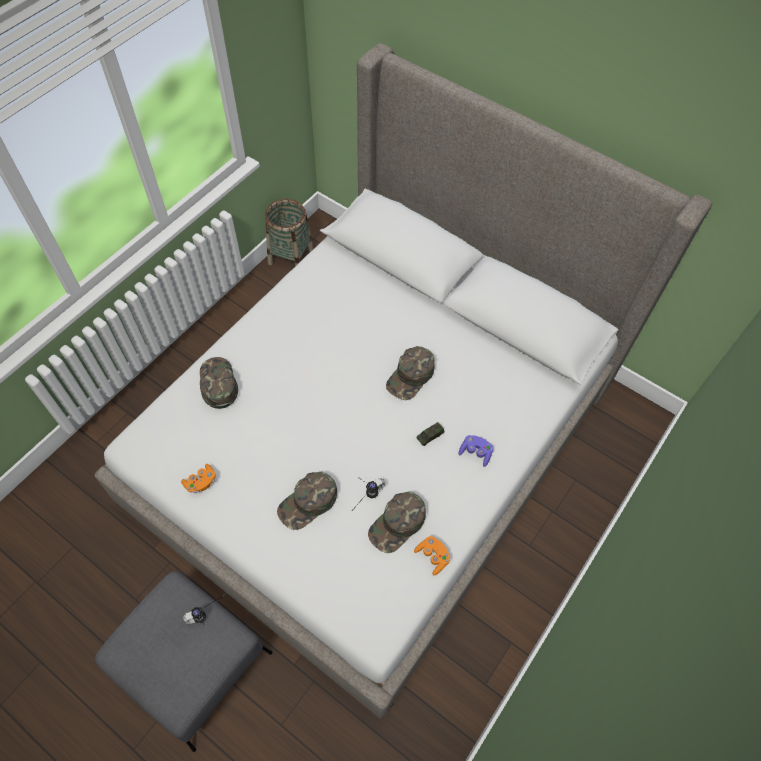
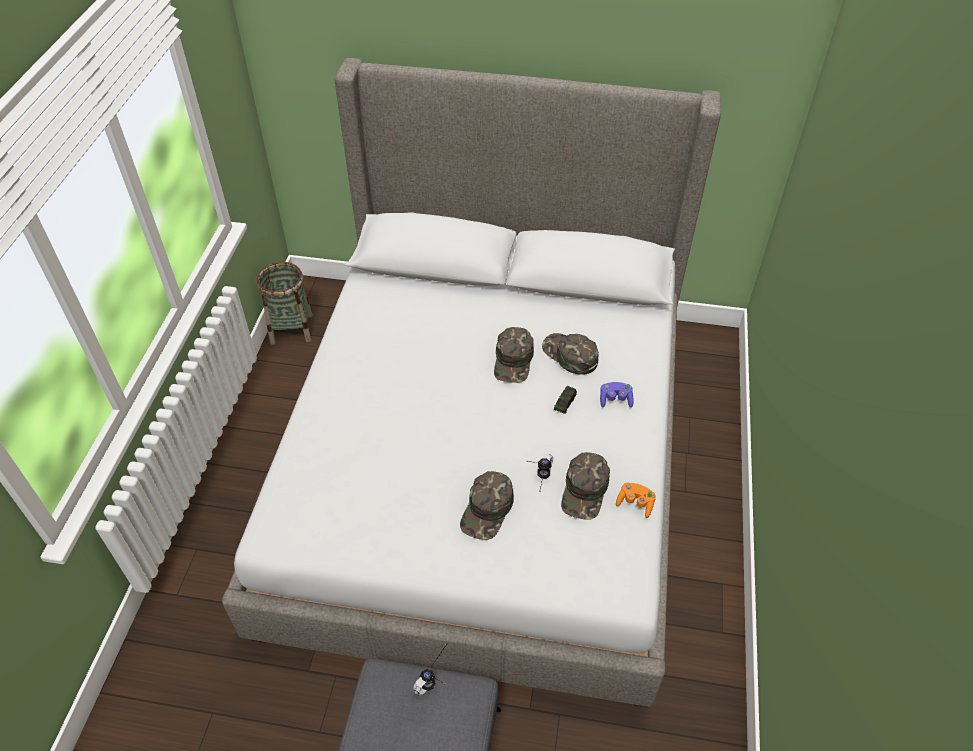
camera: 25 degrees left, 10 degrees down
orange game controller [181,464,216,493] -> none
green cap [200,357,238,409] -> green cap moved to [542,333,599,375]

